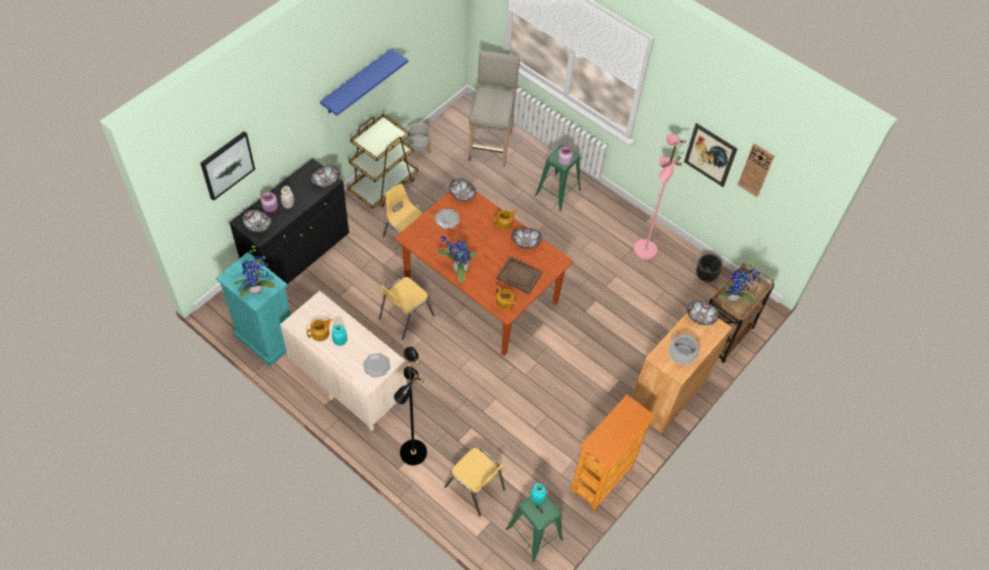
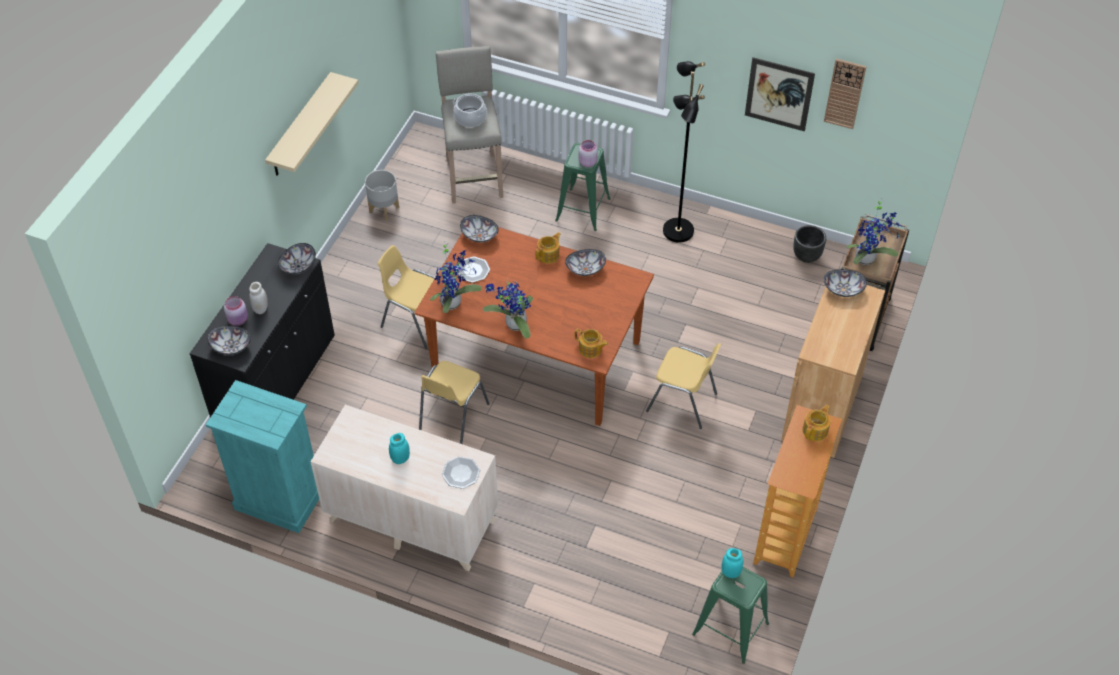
camera: 15 degrees left, 5 degrees down
picture [200,131,255,201] -> none
potted plant [234,243,275,298] -> potted plant moved to [430,241,482,313]
teapot [306,319,332,341] -> teapot moved to [802,405,831,441]
blue shelf [320,48,408,116] -> beige shelf [265,72,359,176]
brown cart [347,114,418,209] -> none
black floor lamp [394,346,427,465] -> black floor lamp moved to [663,61,705,243]
yellow chair [445,448,505,516] -> yellow chair moved to [646,343,721,429]
brown tray [496,256,543,294] -> none
pink floor lamp [634,134,686,260] -> none
cooking pot [669,334,699,365] -> cooking pot moved to [453,94,487,127]

